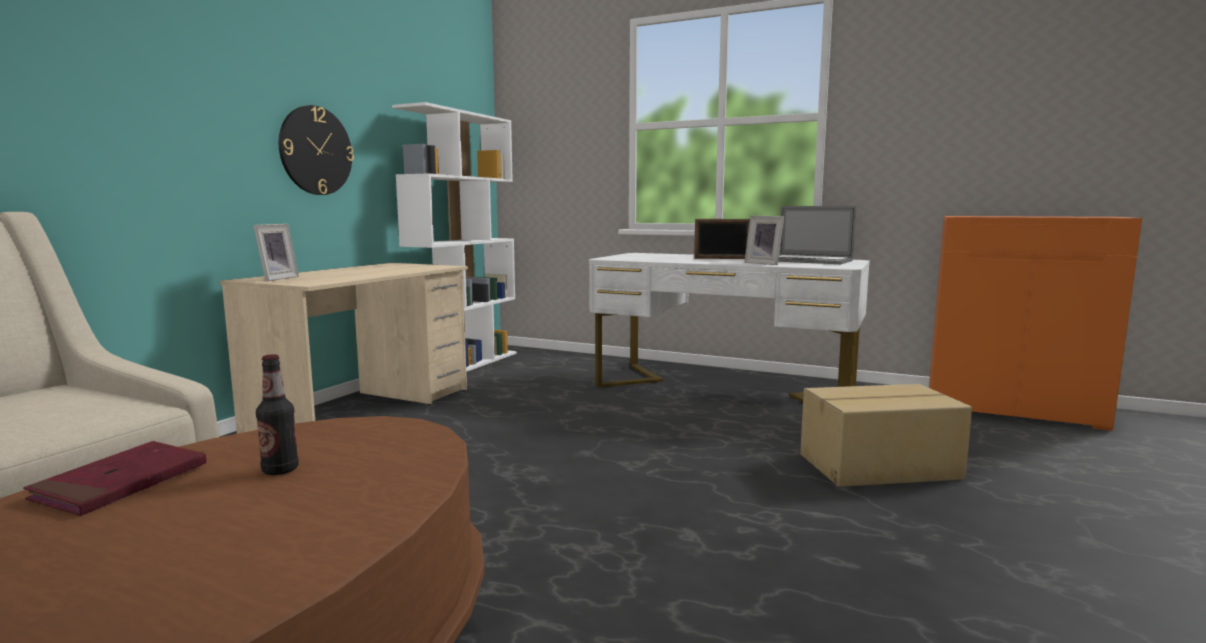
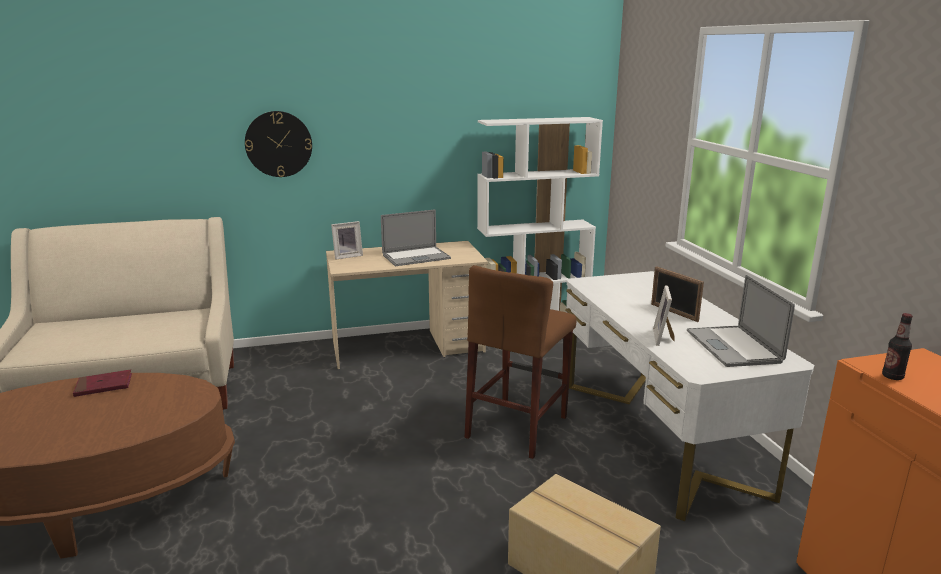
camera: 50 degrees right, 10 degrees up
bottle [256,354,299,475] -> bottle moved to [882,313,913,380]
wall clock [279,105,354,195] -> wall clock moved to [245,111,312,177]
none -> laptop [381,209,451,266]
none -> brown stool [465,265,576,459]

